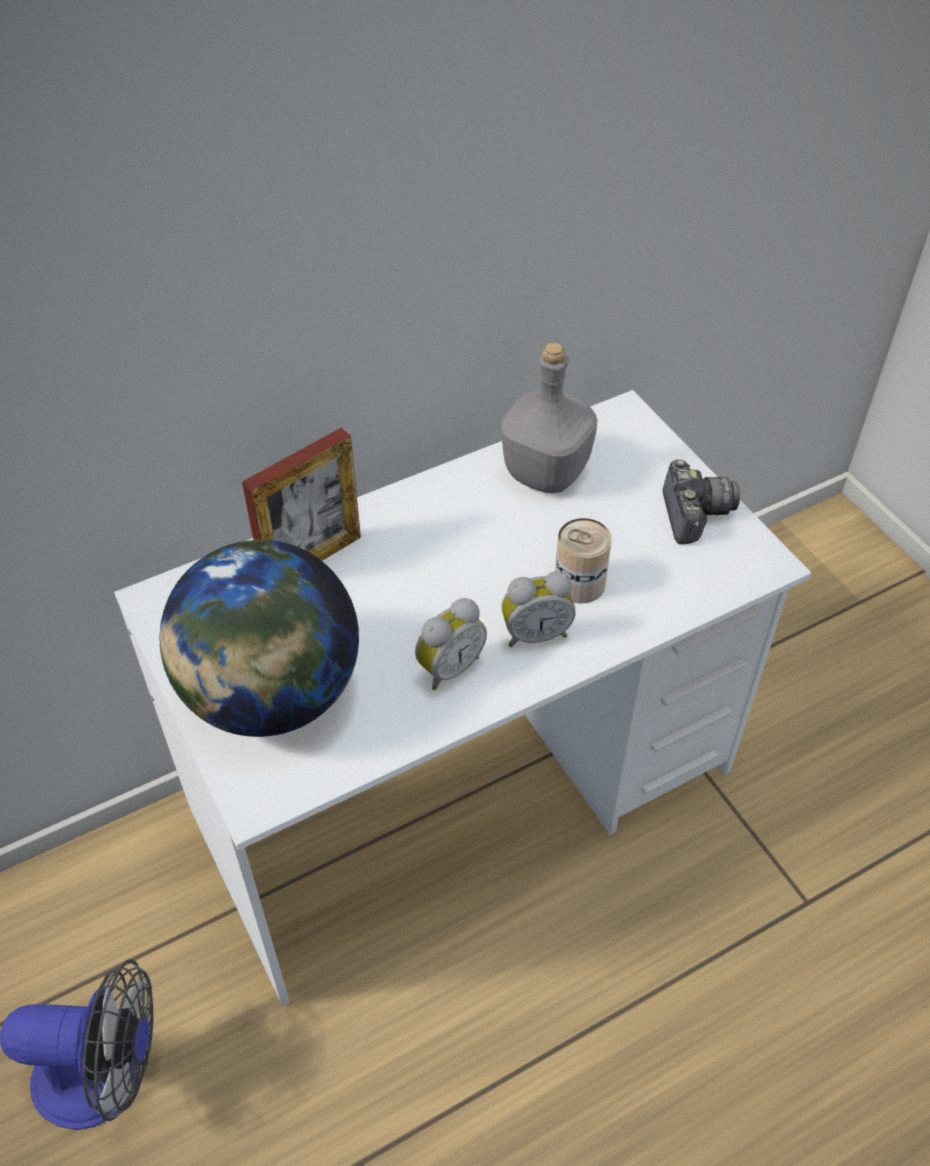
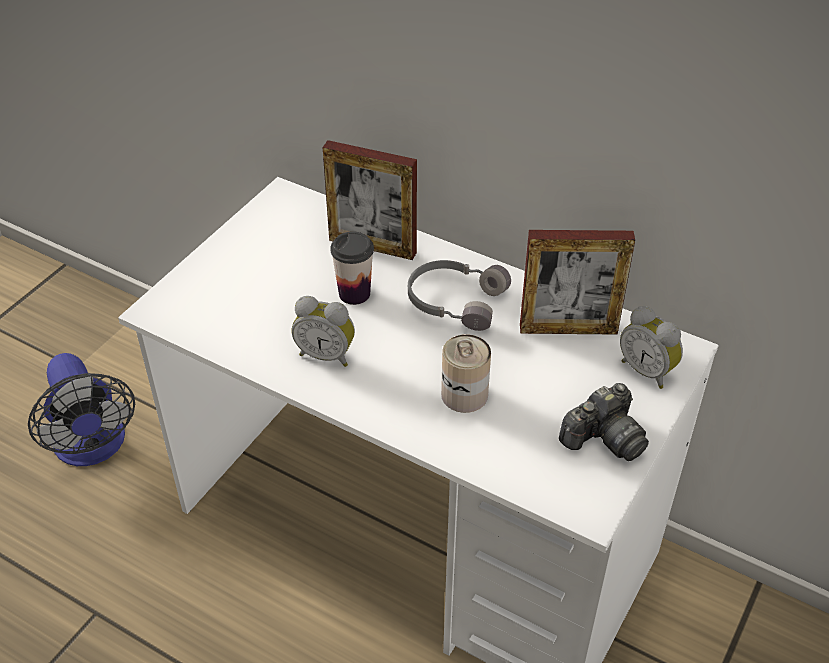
camera: 60 degrees right, 5 degrees down
globe [160,540,359,737] -> none
grey bottle [501,342,597,494] -> picture frame [520,230,635,335]
alarm clock [502,571,576,647] -> alarm clock moved to [620,306,683,389]
none -> cup [330,231,374,305]
none -> grey headphones [408,260,511,331]

